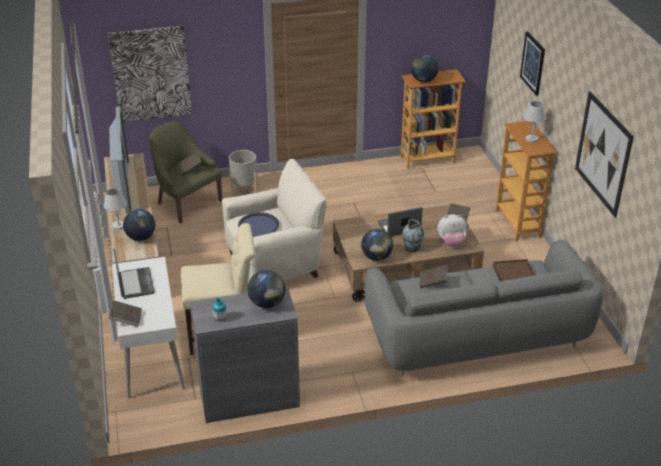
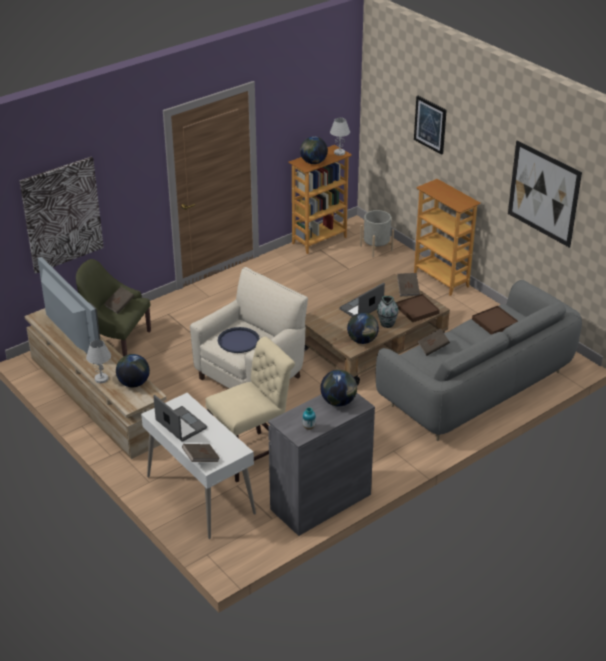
camera: 25 degrees left, 0 degrees up
grey planter [229,150,257,196] -> grey planter moved to [360,210,394,257]
plush toy [437,214,467,247] -> brown tray [396,294,440,322]
white table lamp [524,101,546,143] -> white table lamp moved to [330,118,350,156]

